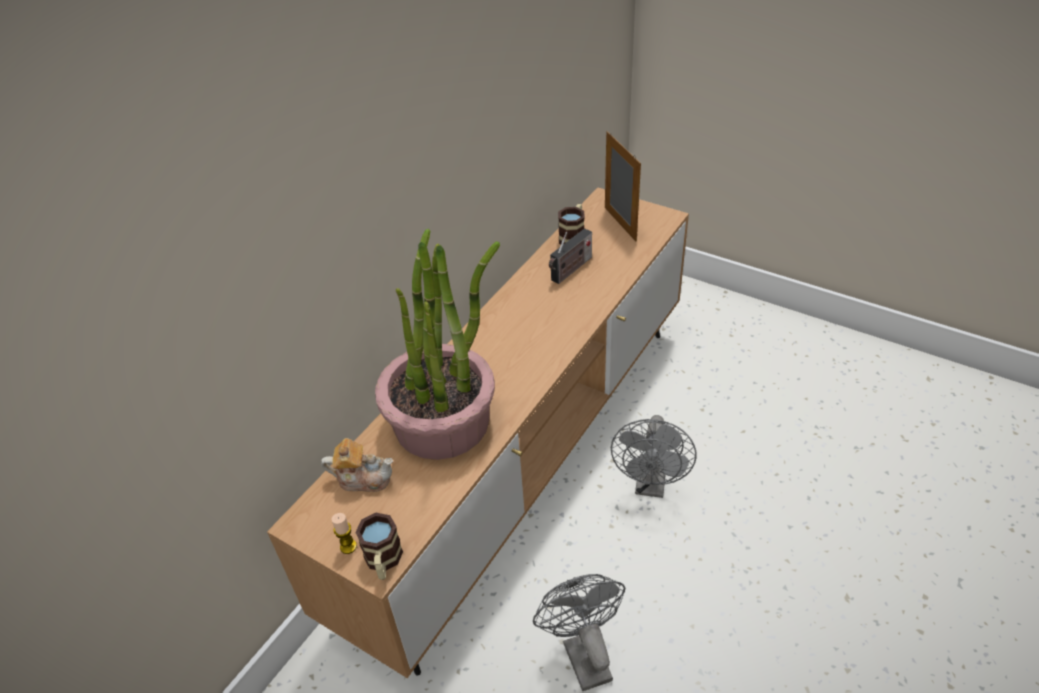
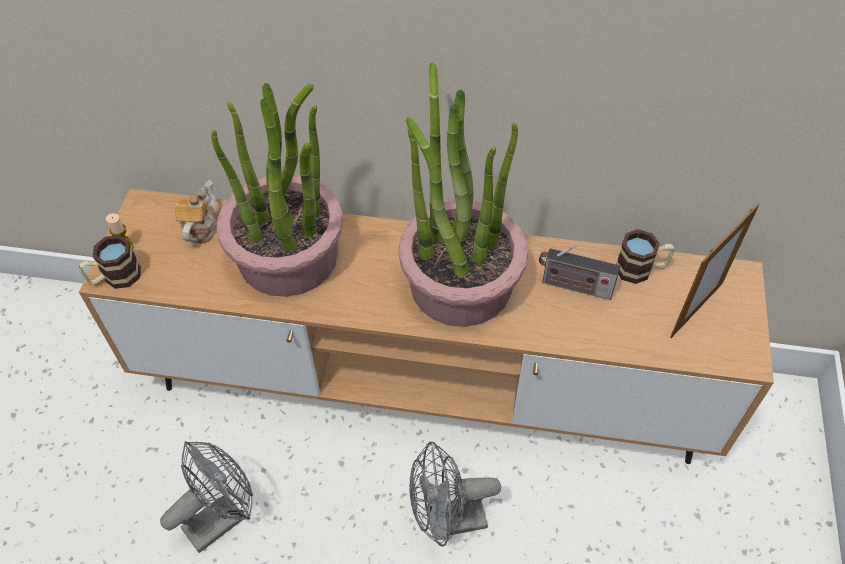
camera: 65 degrees right, 10 degrees up
teapot [321,438,393,492] -> teapot turned 150 degrees counterclockwise [175,180,221,243]
none -> potted plant [399,62,528,327]

